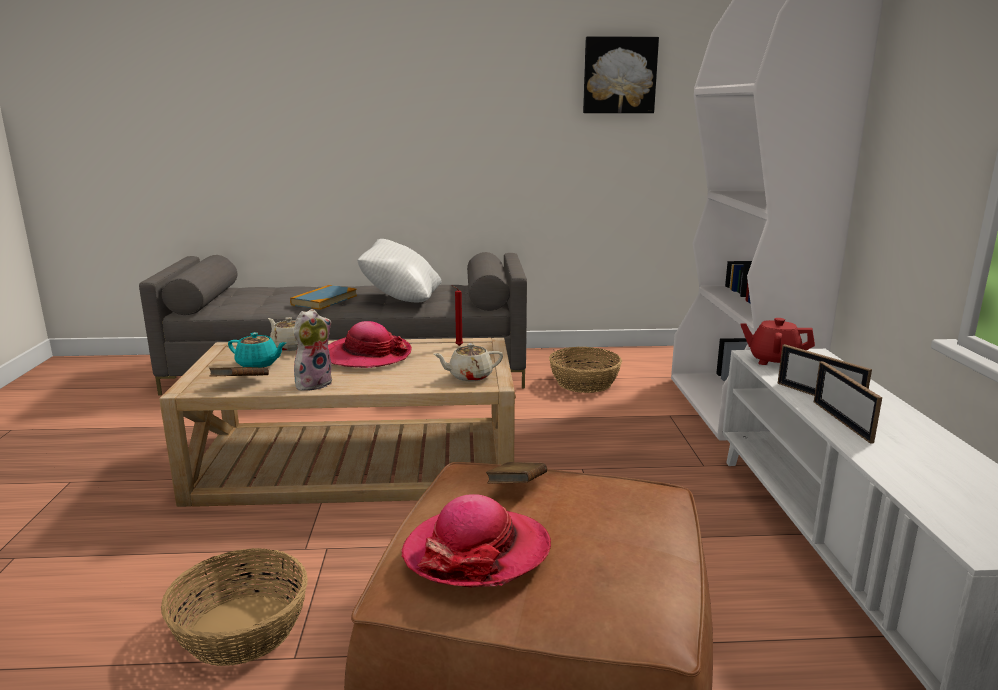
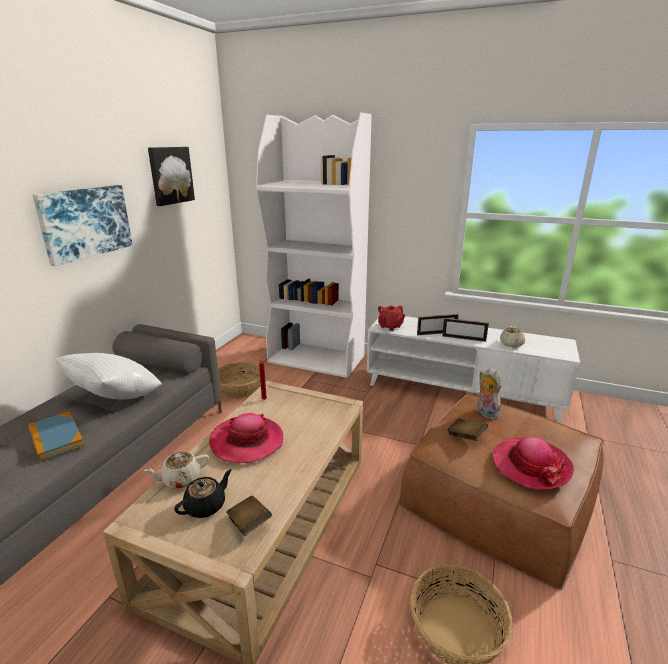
camera: 65 degrees left, 5 degrees up
turquoise teapot [228,332,286,368] -> black teapot [174,469,232,518]
plush toy [294,309,332,391] -> plush toy moved to [477,368,502,420]
beige teapot [434,343,503,382] -> beige teapot moved to [500,326,525,347]
none -> picture [32,185,133,266]

